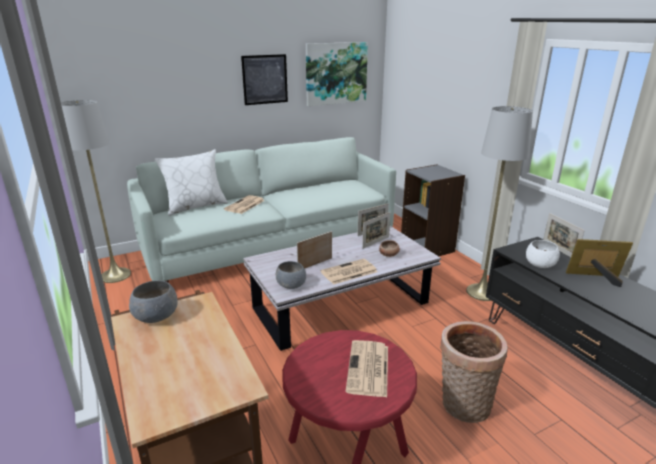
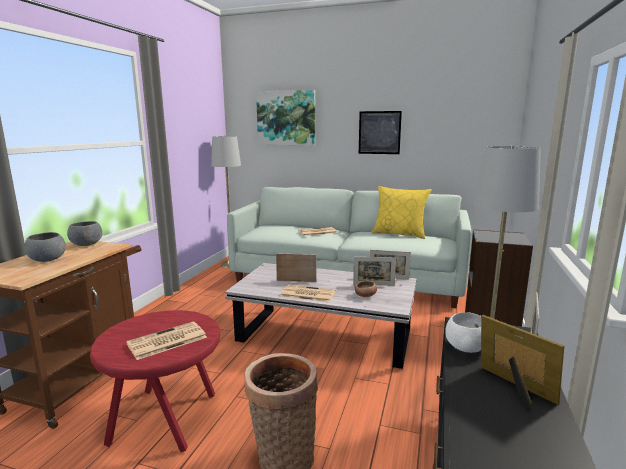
camera: 45 degrees right, 10 degrees down
white pillow [155,149,228,216] -> none
grey bowl [276,261,306,289] -> grey bowl moved to [25,232,66,262]
picture [306,42,368,106] -> picture moved to [256,90,315,145]
none -> yellow pillow [371,186,432,239]

